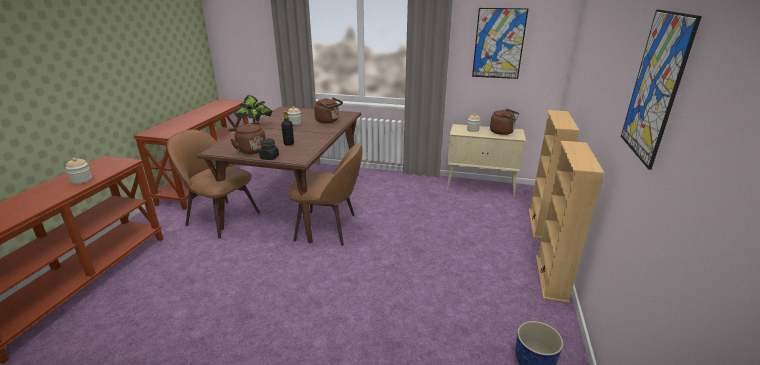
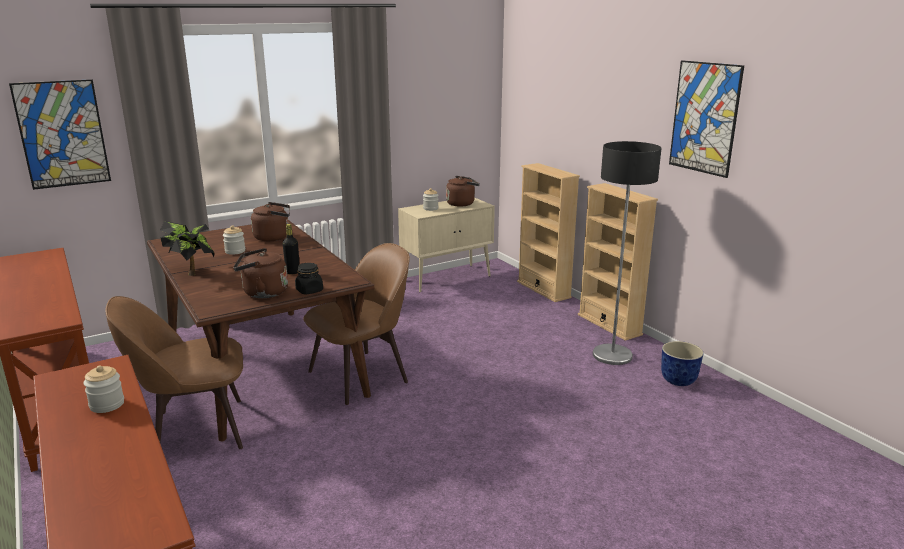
camera: 45 degrees left, 5 degrees down
picture [472,8,529,79] -> picture moved to [9,79,111,190]
none -> floor lamp [593,141,662,365]

